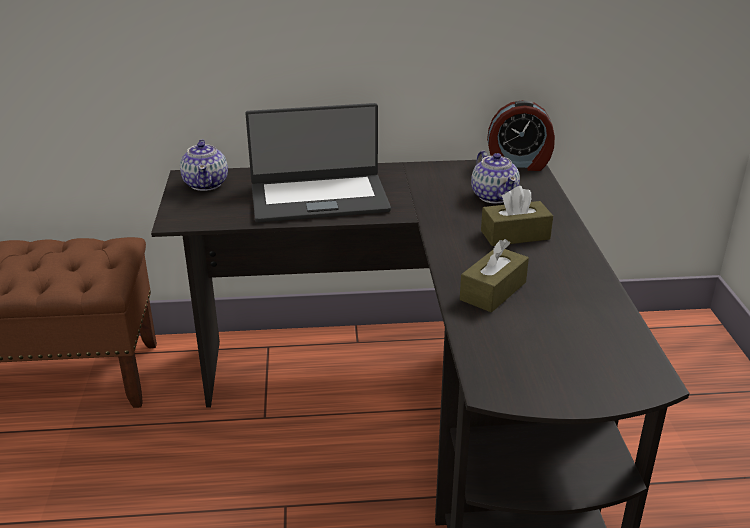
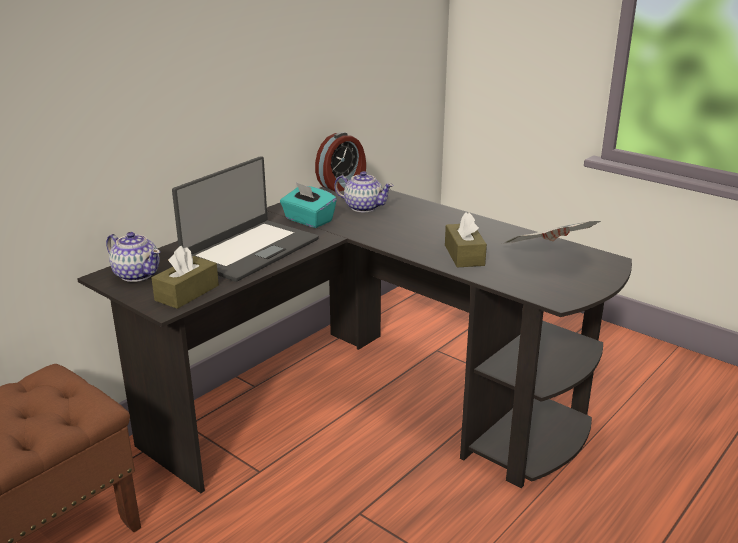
camera: 45 degrees left, 5 degrees down
brown tissue box [481,186,553,246] -> brown tissue box moved to [151,246,219,309]
none -> turquoise tissue box [280,182,337,228]
none -> newspaper [506,221,601,243]

